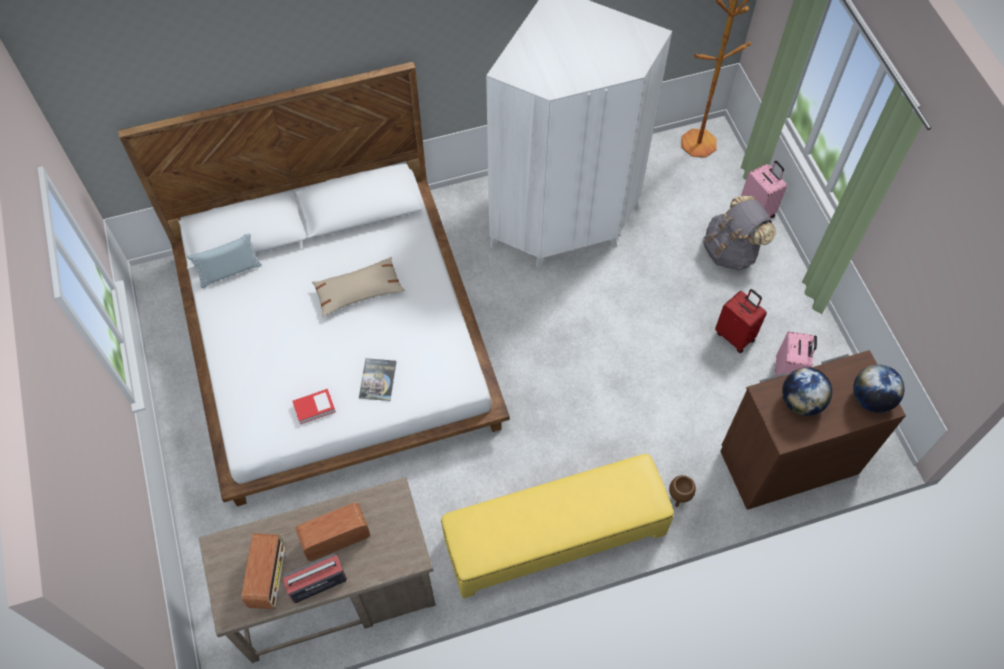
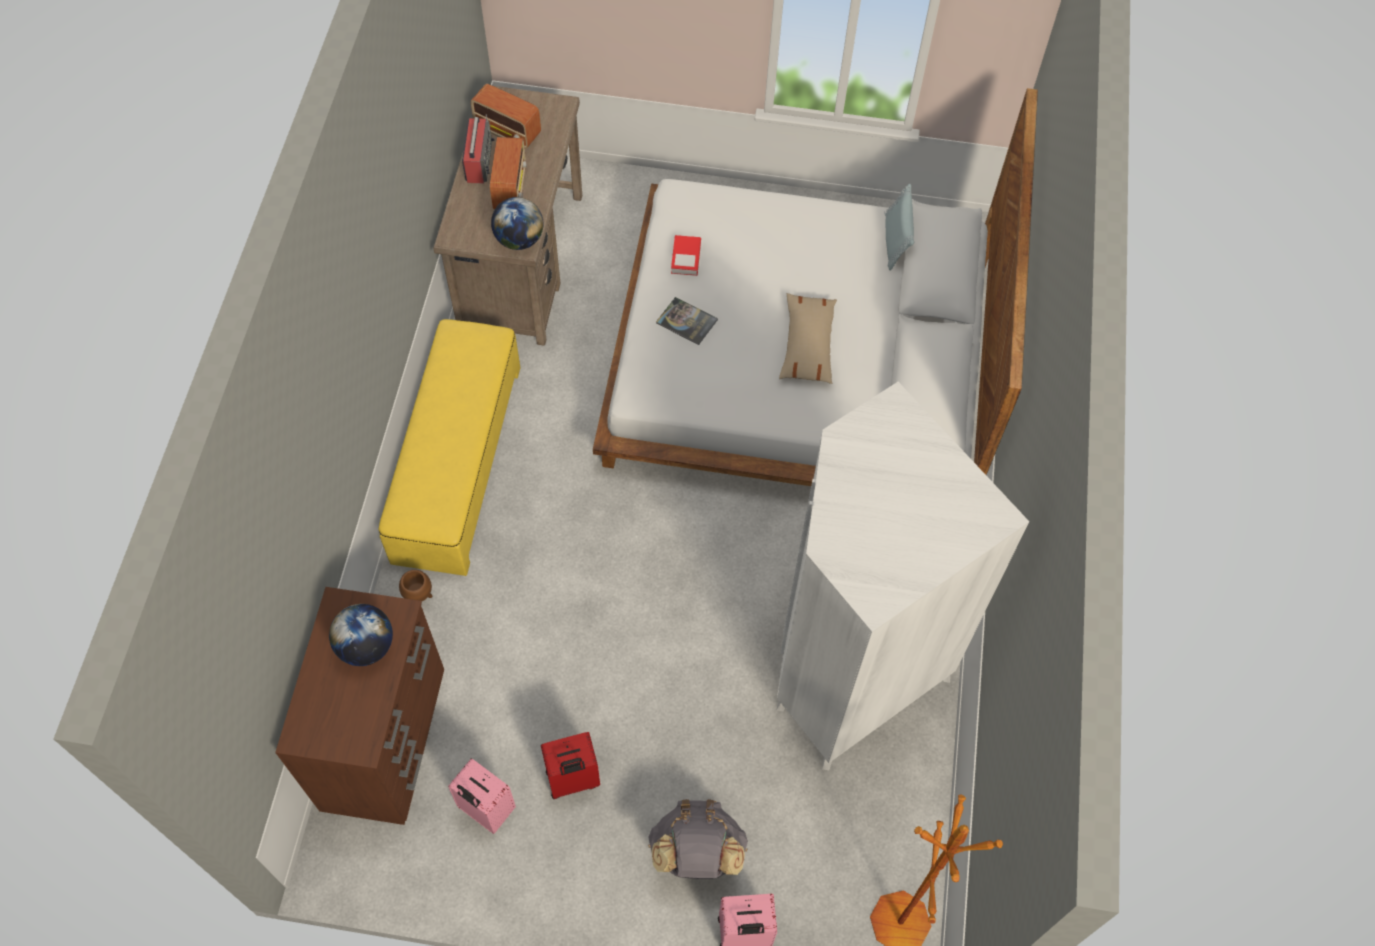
camera: 115 degrees right, 0 degrees up
globe [853,365,905,413] -> globe moved to [491,197,543,250]

